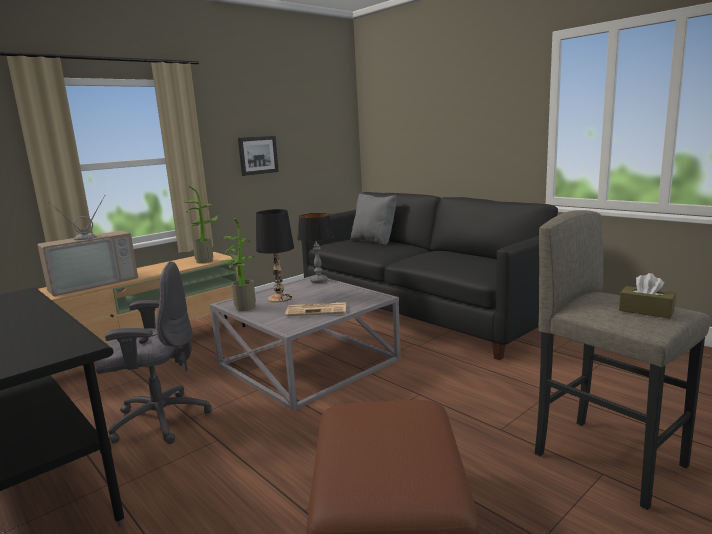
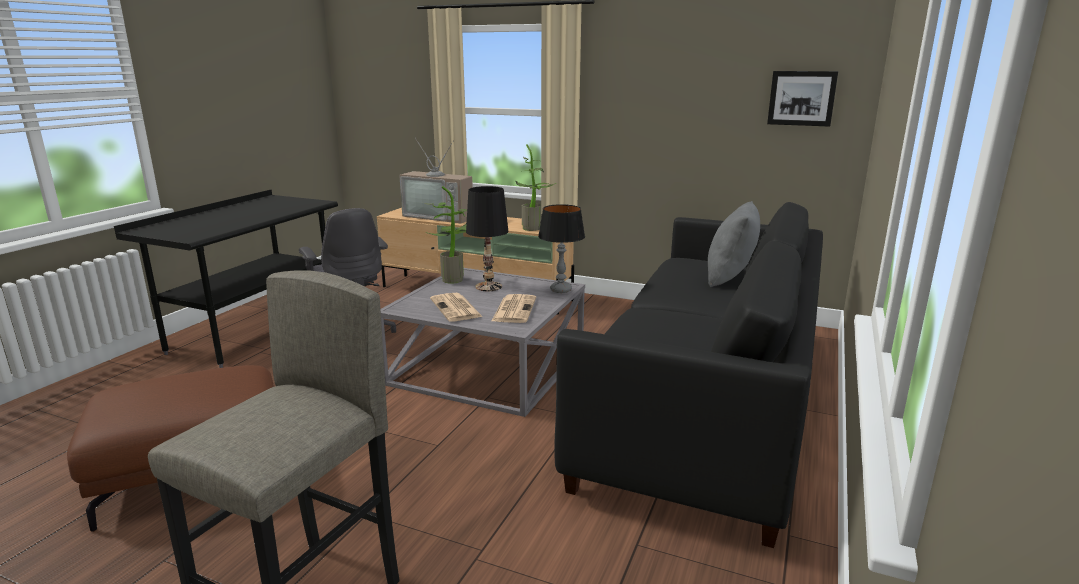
camera: 65 degrees right, 5 degrees up
picture [238,136,279,176] -> picture moved to [767,71,838,127]
brown tissue box [619,273,676,318] -> none
none -> newspaper [492,294,536,323]

